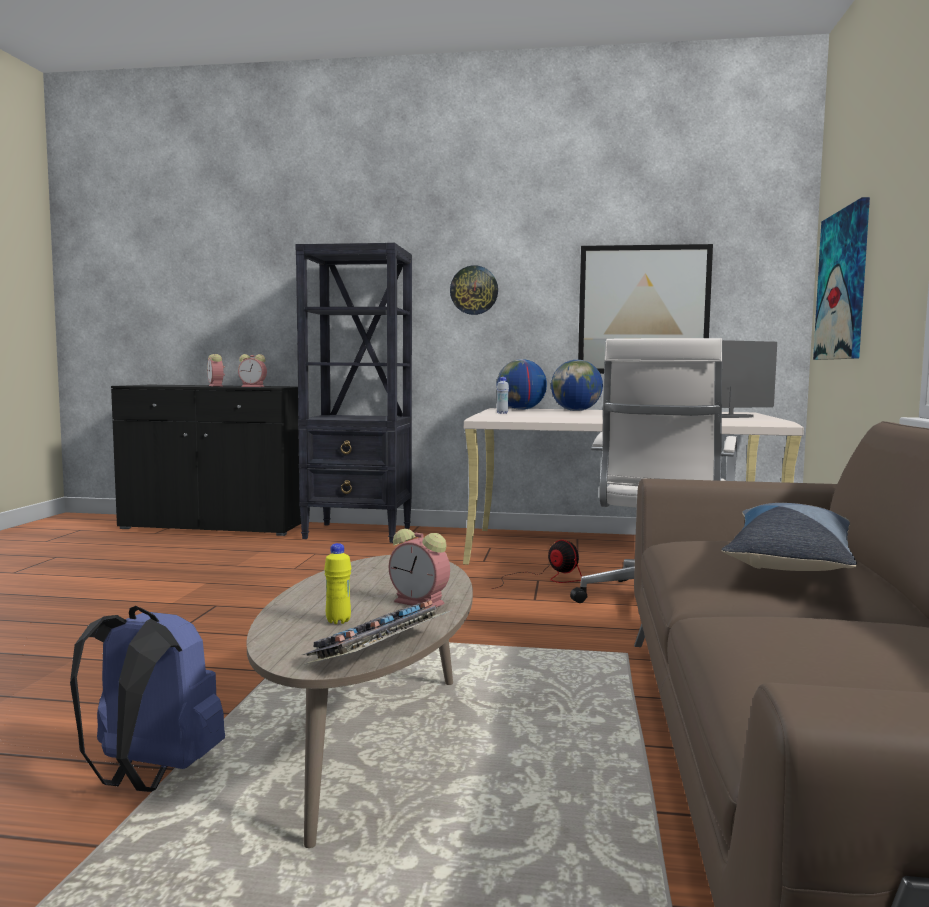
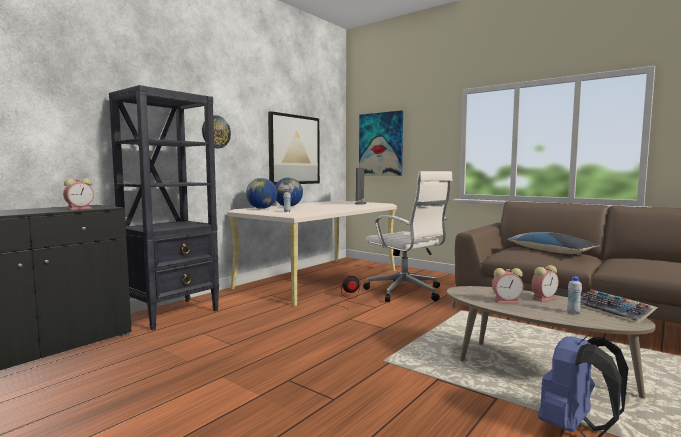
camera: 60 degrees left, 0 degrees up
alarm clock [207,354,225,386] -> alarm clock moved to [492,268,523,303]
yellow bottle [324,543,351,624] -> white bottle [567,276,582,314]

